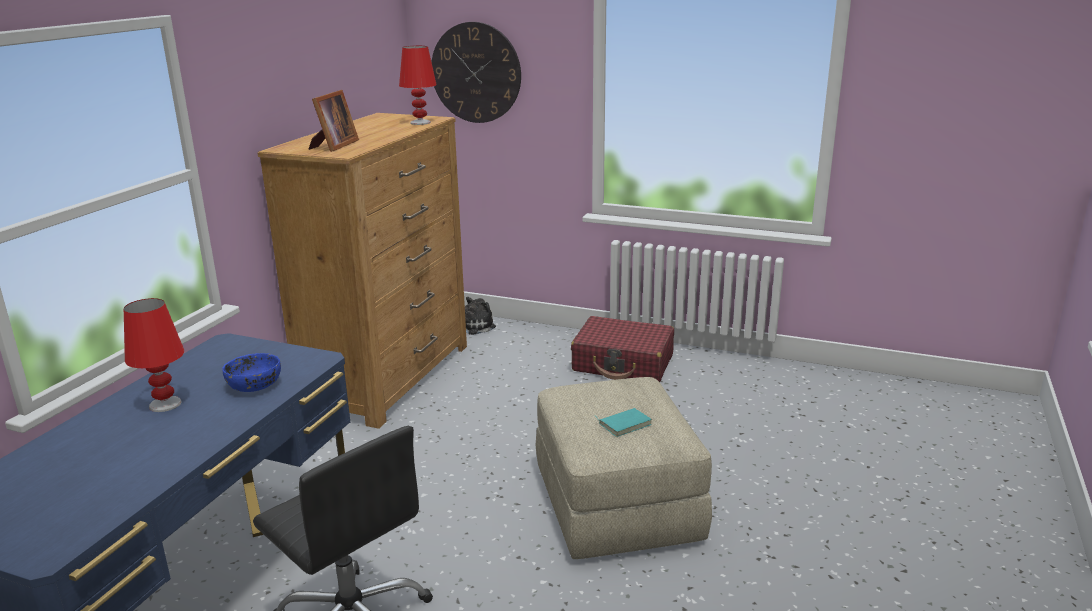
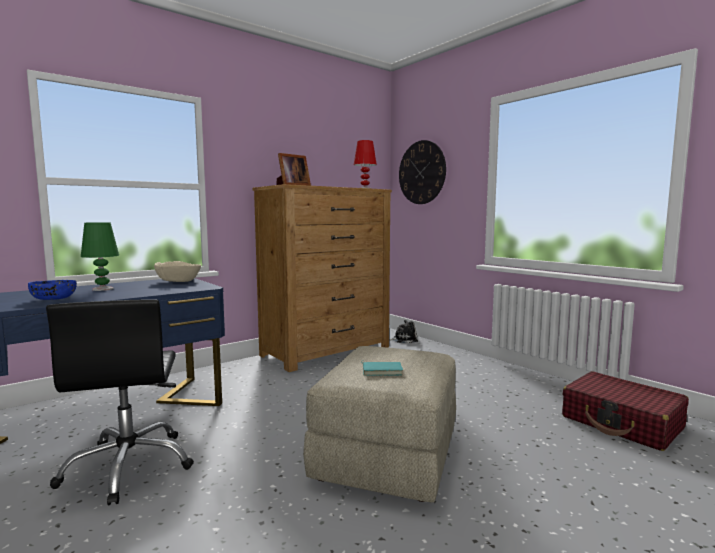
camera: 30 degrees right, 15 degrees down
red table lamp [124,298,184,412] -> green table lamp [81,222,119,291]
blue bowl [222,353,281,392] -> blue bowl moved to [28,280,77,300]
red suitcase [571,316,674,382] -> red suitcase moved to [562,371,689,451]
none -> beige bowl [154,261,201,282]

